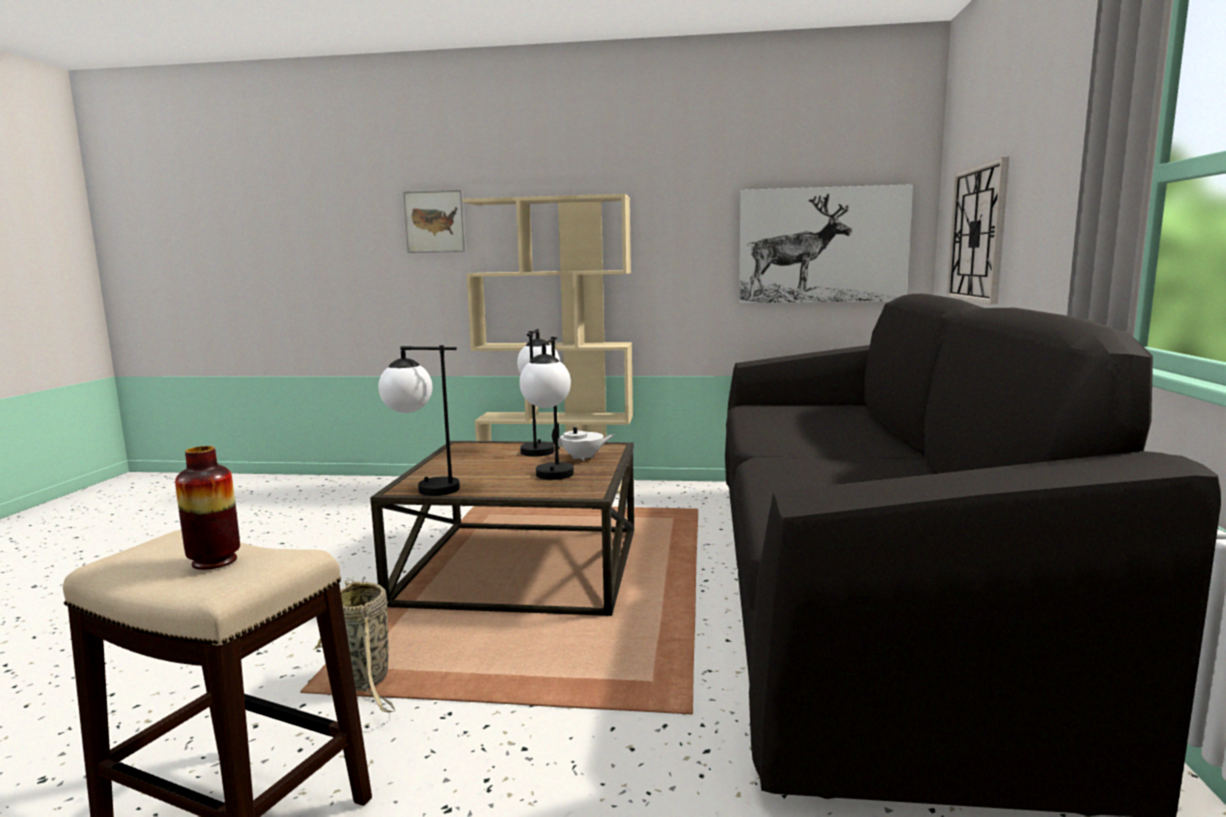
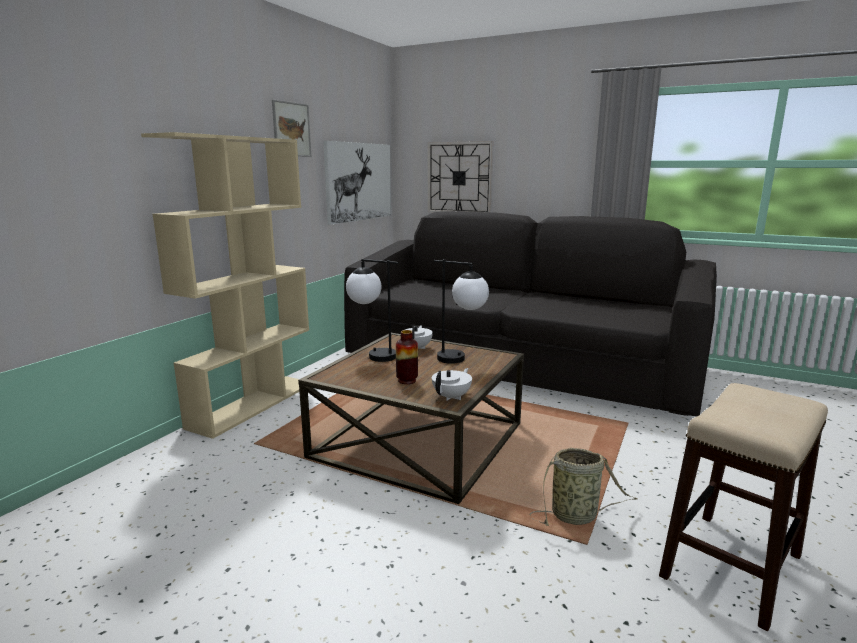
camera: 70 degrees left, 5 degrees up
vase [175,446,240,570] -> vase moved to [396,330,418,384]
table lamp [378,345,460,496] -> white teapot [432,368,472,401]
picture [403,190,466,253] -> picture moved to [272,100,311,157]

